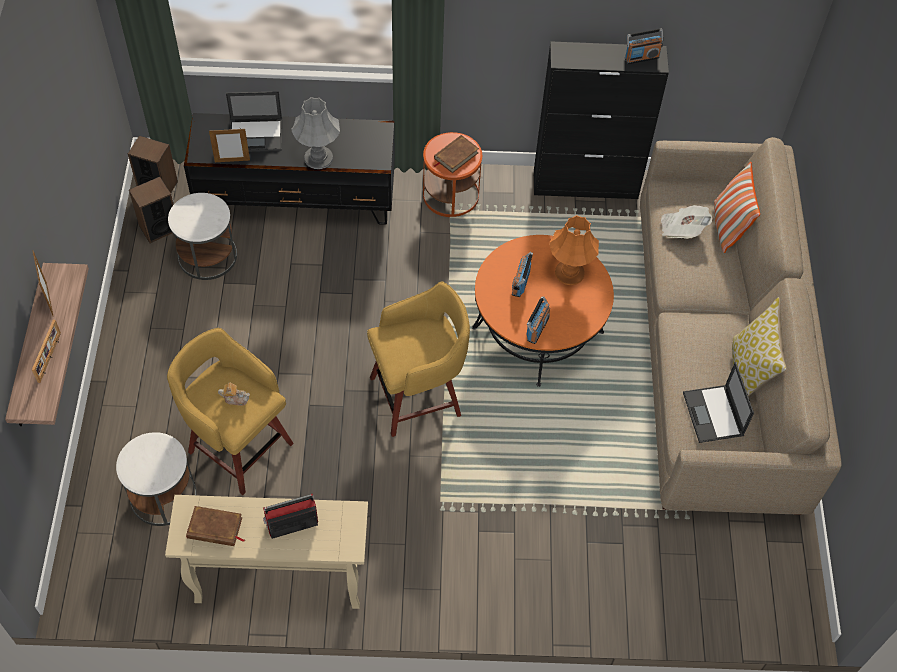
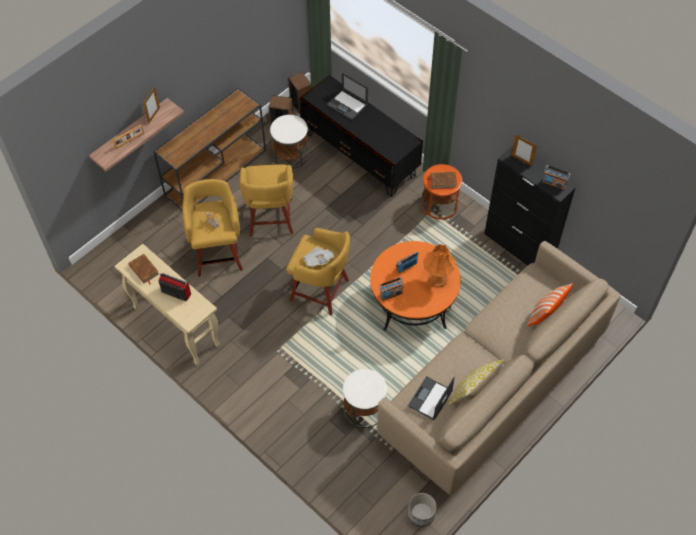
camera: 45 degrees right, 0 degrees up
white side table [116,432,197,526] -> white side table moved to [343,369,387,428]
picture frame [209,129,250,162] -> picture frame moved to [511,134,537,166]
grey table lamp [291,97,340,169] -> none
newspaper [661,205,712,239] -> newspaper moved to [303,247,334,267]
none -> brown console table [153,88,266,210]
none -> yellow stool [240,164,293,236]
none -> planter [408,493,437,527]

